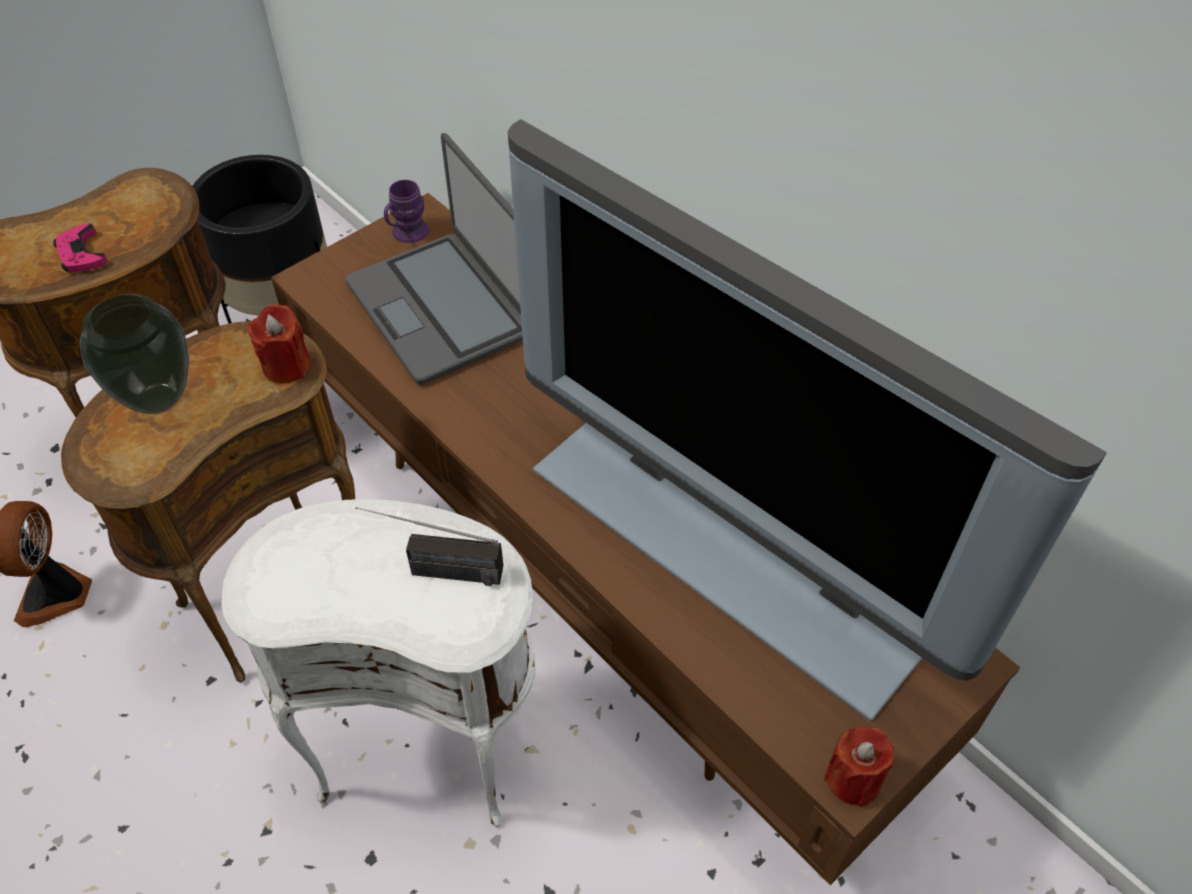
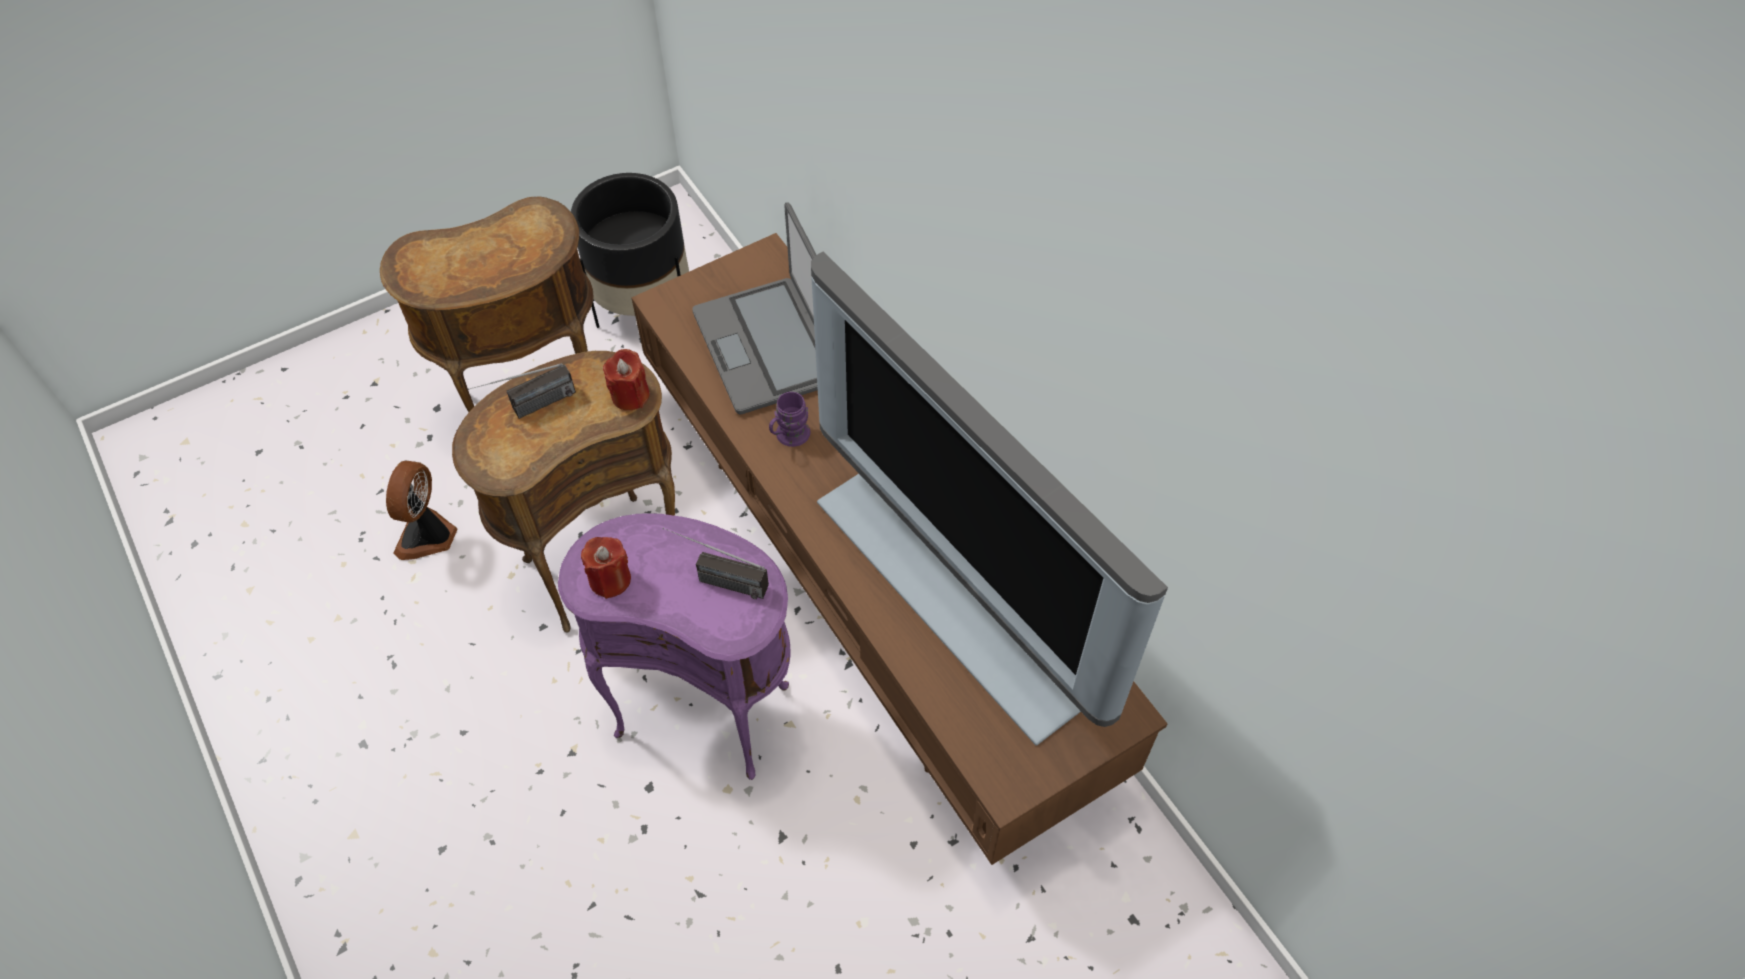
camera: 10 degrees right, 5 degrees up
pink game controller [53,223,107,272] -> none
vase [80,294,189,414] -> radio [468,363,576,419]
white side table [221,499,535,827] -> purple side table [558,513,791,780]
purple mug [384,180,429,243] -> purple mug moved to [769,392,810,447]
red candle [824,727,894,807] -> red candle moved to [581,537,631,599]

